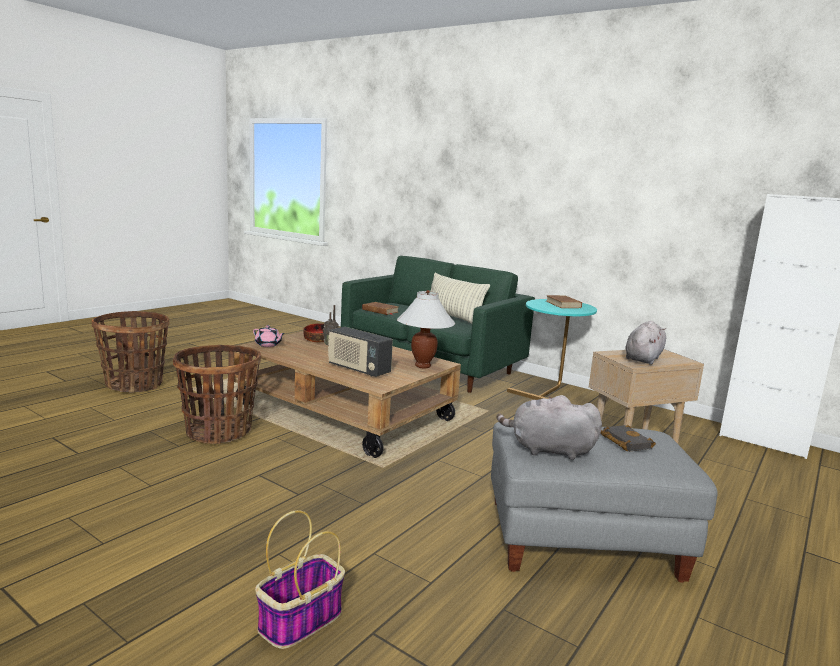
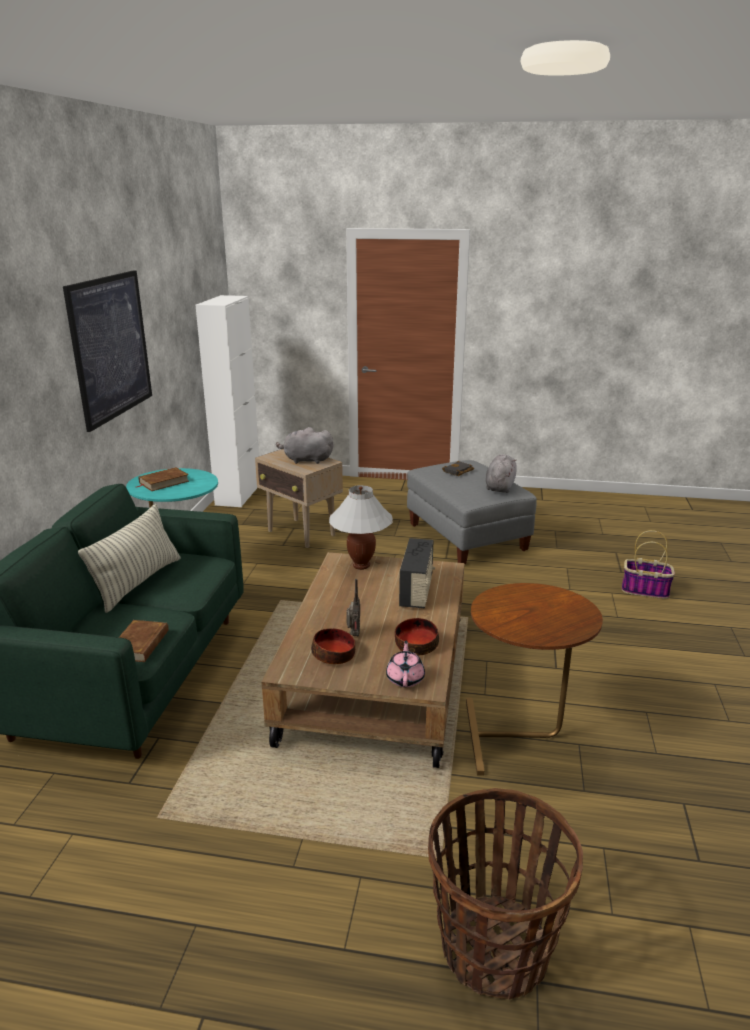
camera: 115 degrees left, 10 degrees up
basket [173,345,261,444] -> brown side table [466,583,603,776]
grey plush toy [497,395,602,460] -> grey plush toy turned 150 degrees counterclockwise [486,454,517,493]
none -> picture [63,270,152,432]
none -> bowl [395,618,439,656]

